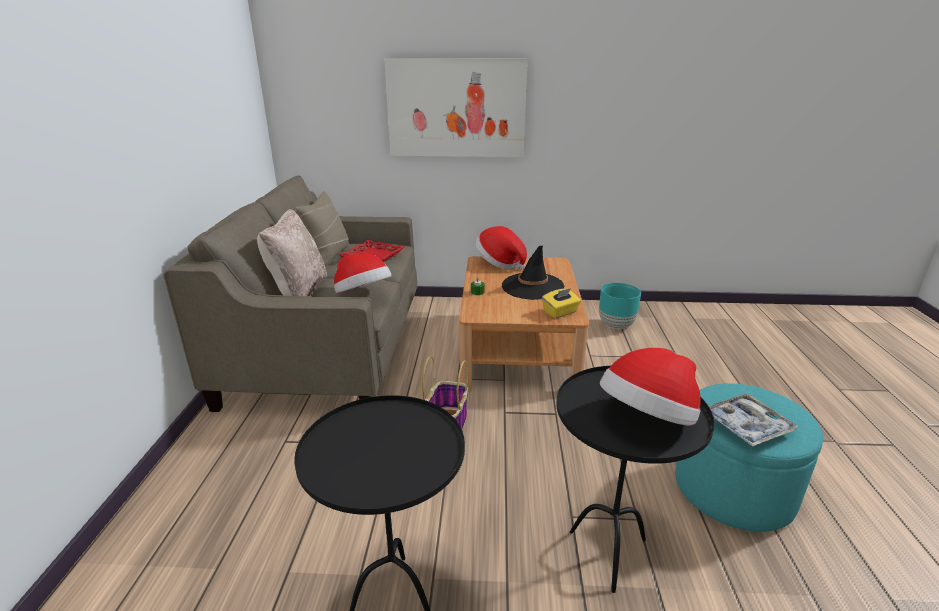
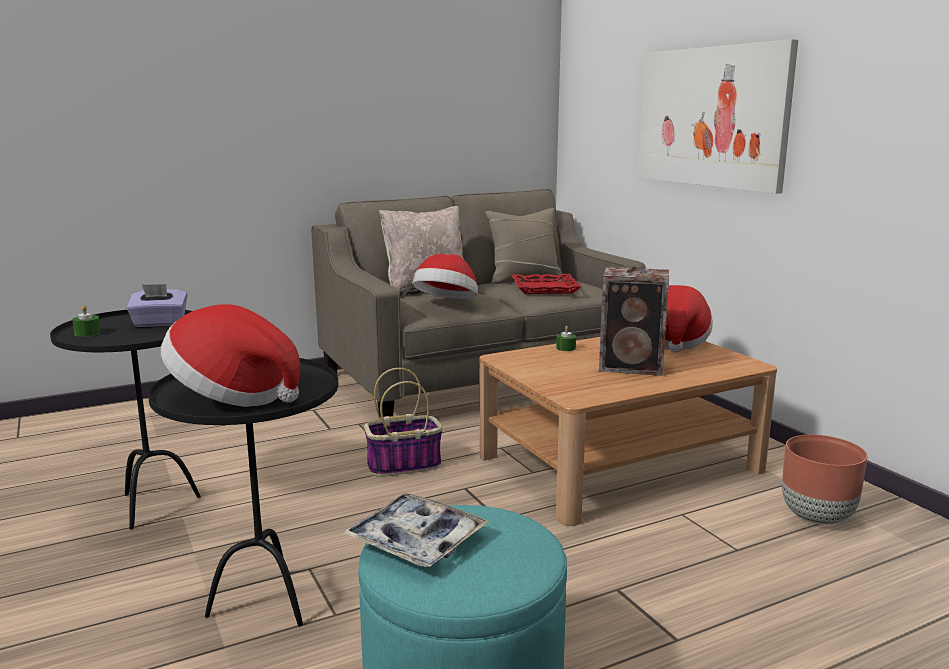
camera: 60 degrees right, 10 degrees down
black hat [502,246,564,300] -> speaker [599,266,669,376]
yellow tissue box [542,288,581,318] -> none
turquoise planter [599,283,641,329] -> brown planter [782,435,867,525]
none -> green candle [72,305,101,337]
none -> purple tissue box [126,284,188,327]

